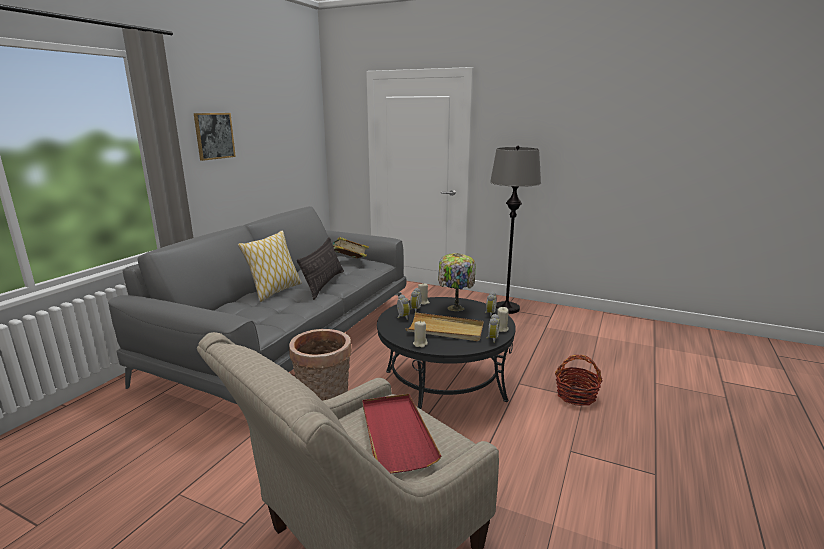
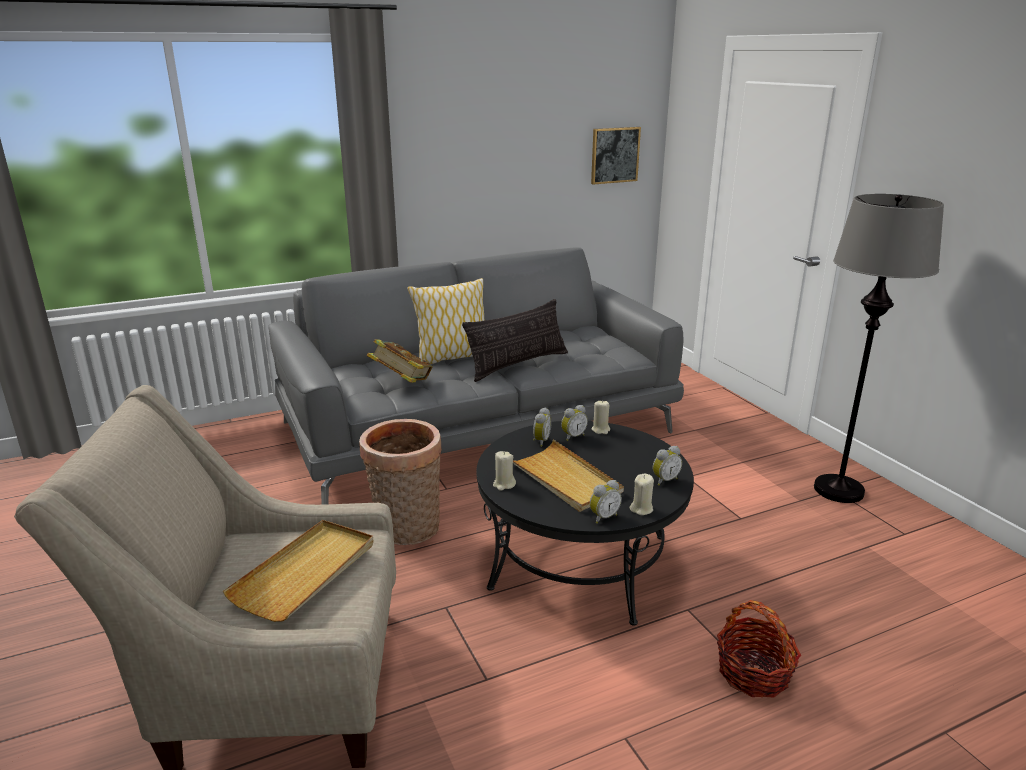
camera: 40 degrees right, 5 degrees up
picture [194,113,236,161] -> picture moved to [591,127,641,185]
book [333,237,369,258] -> book moved to [367,339,433,383]
red tray [363,394,441,473] -> beige tray [223,520,374,622]
table lamp [438,253,475,311] -> none

